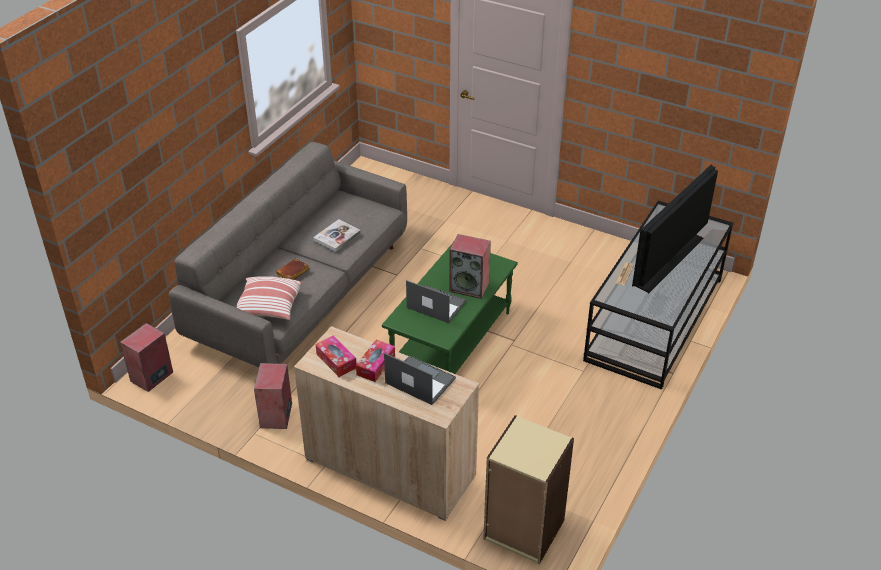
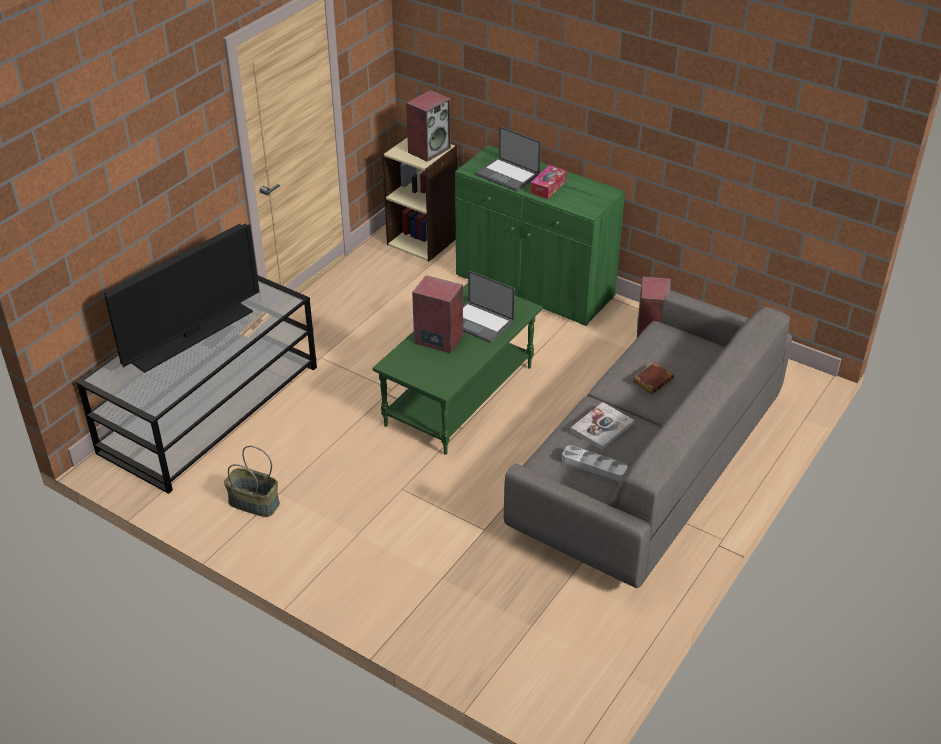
camera: 175 degrees left, 0 degrees up
speaker [120,323,173,392] -> speaker moved to [406,90,451,162]
pillow [237,276,304,320] -> none
beige cabinet [294,326,479,521] -> green cabinet [455,145,625,326]
tissue box [316,335,357,377] -> none
none -> basket [224,446,280,517]
none -> grey tray [562,445,628,481]

